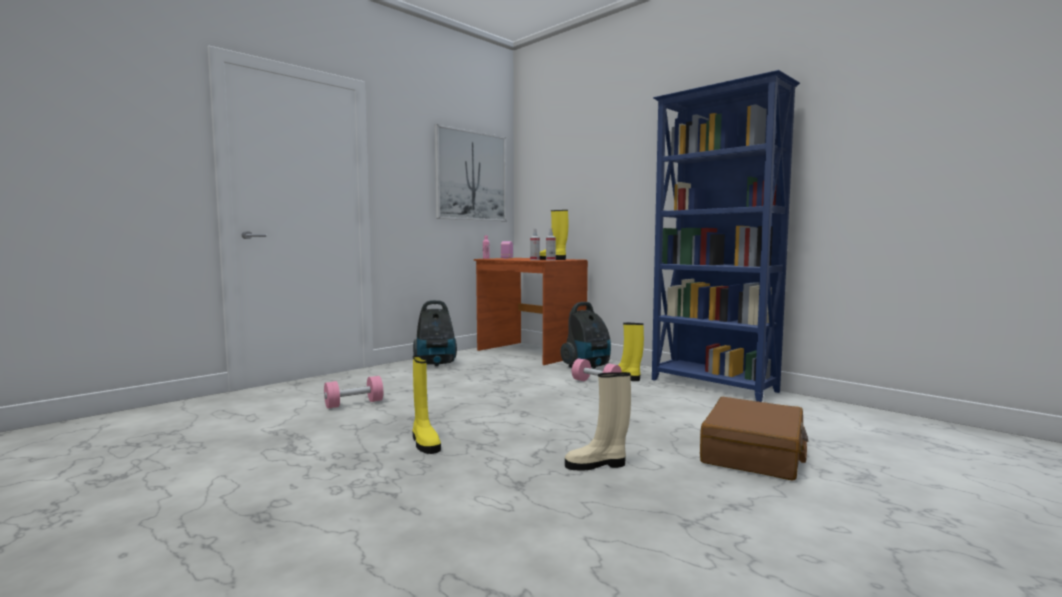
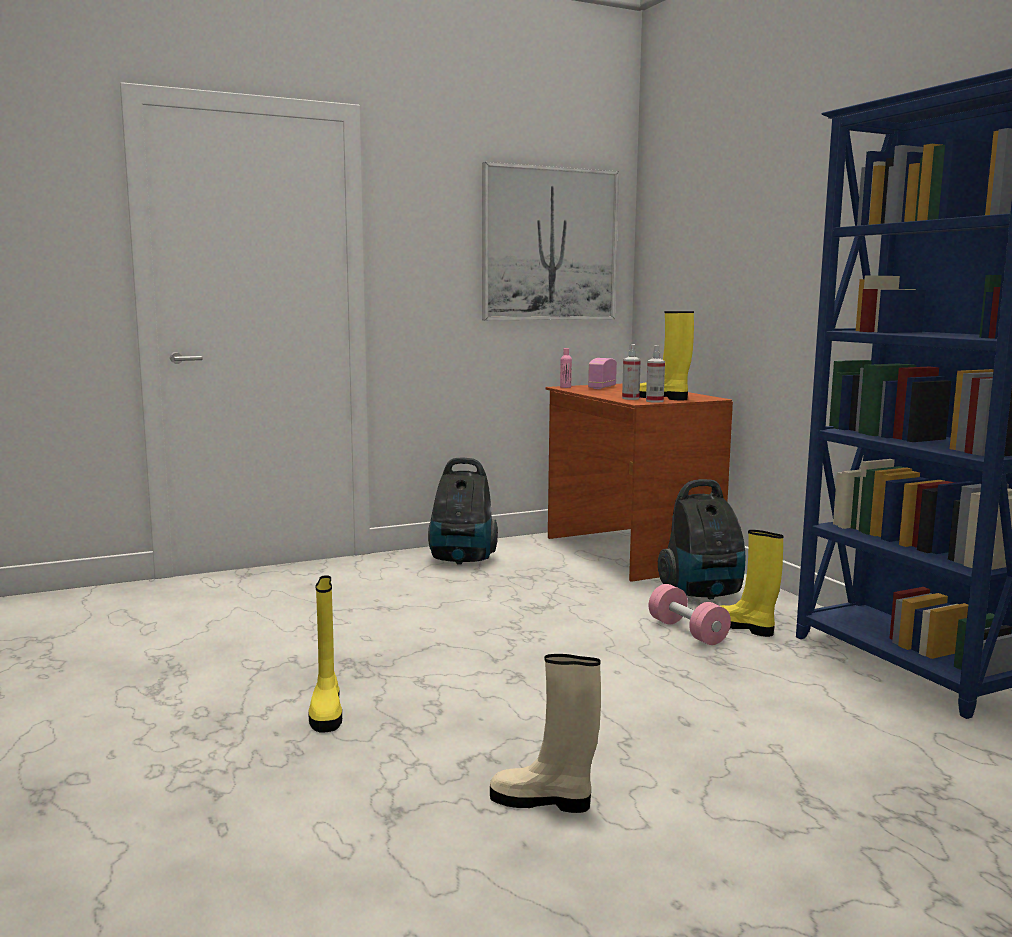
camera: 20 degrees right, 5 degrees up
pink dumbbell [324,376,383,409] -> none
brown suitcase [700,397,809,481] -> none

